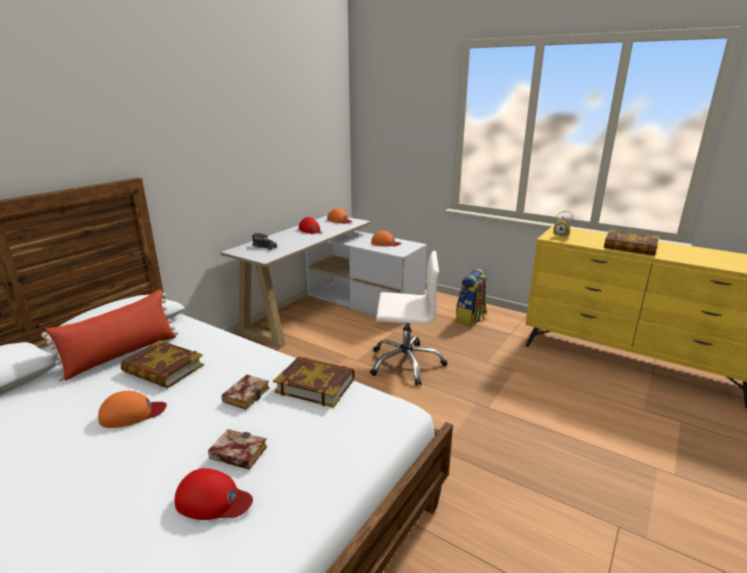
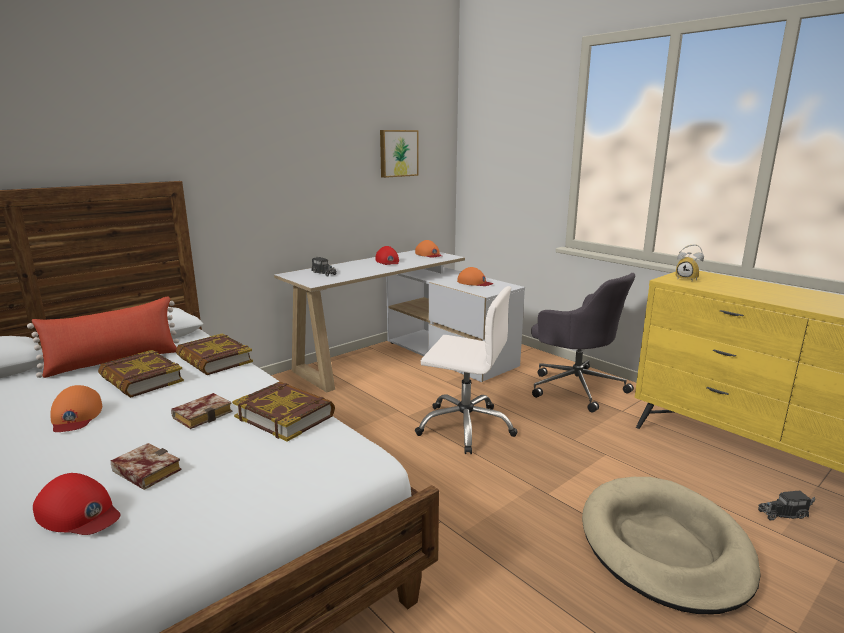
camera: 15 degrees right, 5 degrees down
orange cap [98,391,167,428] -> orange cap turned 75 degrees clockwise [50,385,102,432]
backpack [456,268,487,326] -> grey office chair [531,273,635,412]
book [604,230,659,255] -> book moved to [176,333,253,375]
none -> picture [380,130,419,178]
none -> beige dog bed [582,477,760,614]
none -> toy truck [758,491,815,520]

